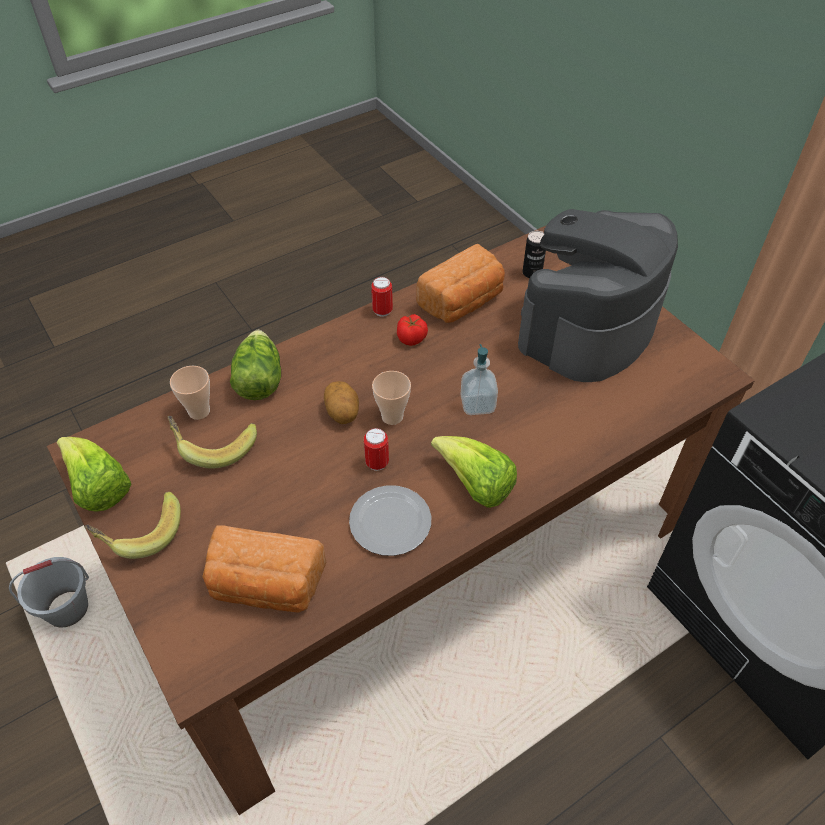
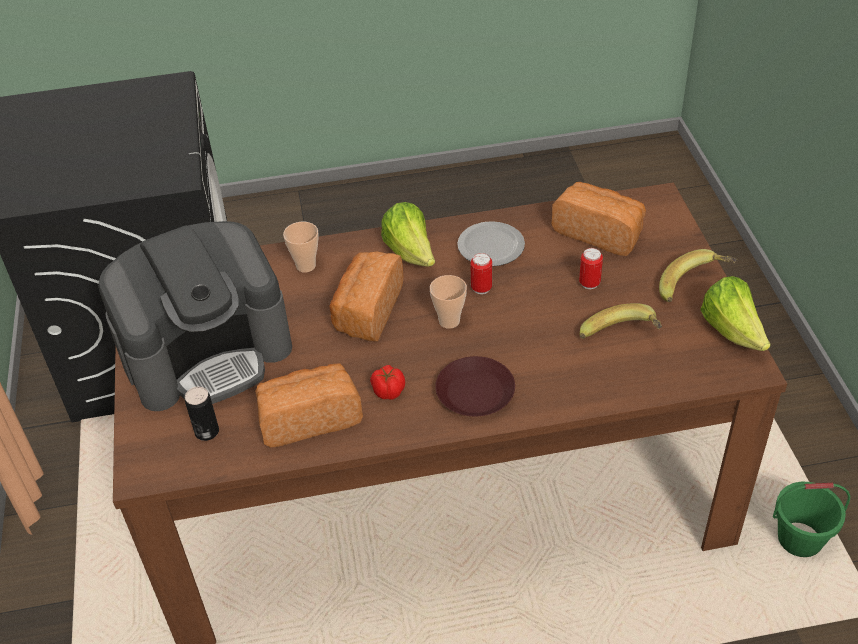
camera: 155 degrees left, 5 degrees down
grey bucket [9,557,89,627] -> green bucket [773,482,850,557]
cup [170,366,210,420] -> cup moved to [283,222,319,273]
lettuce [230,330,281,400] -> none
potato [324,381,359,424] -> none
can [371,277,393,317] -> can moved to [579,248,603,289]
soap dispenser [460,344,498,415] -> bread [329,252,403,342]
none -> brown plate [435,356,515,416]

